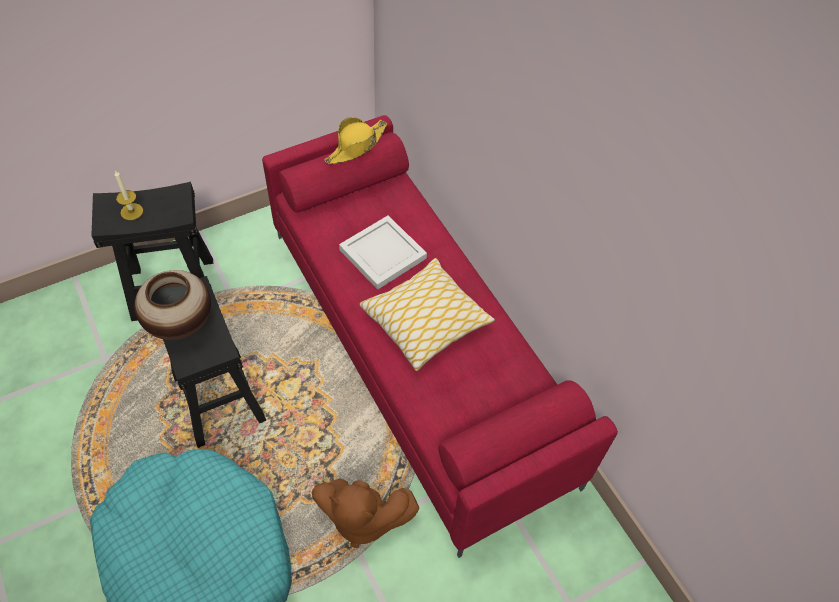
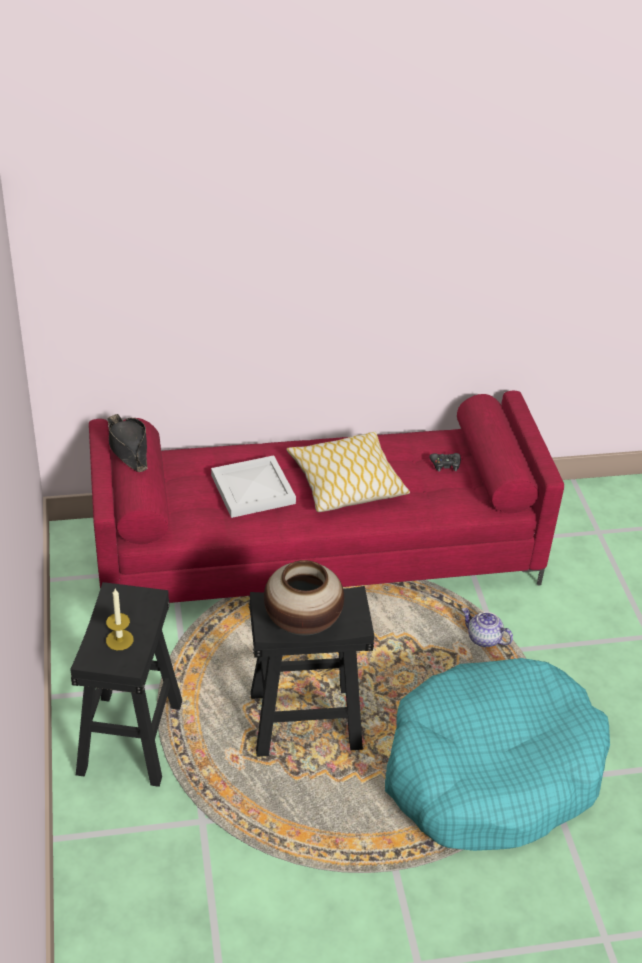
camera: 70 degrees left, 15 degrees down
brown plush toy [312,479,419,548] -> teapot [462,608,513,647]
yellow hat [324,117,387,164] -> black hat [107,414,147,472]
none -> black game controller [429,453,461,472]

